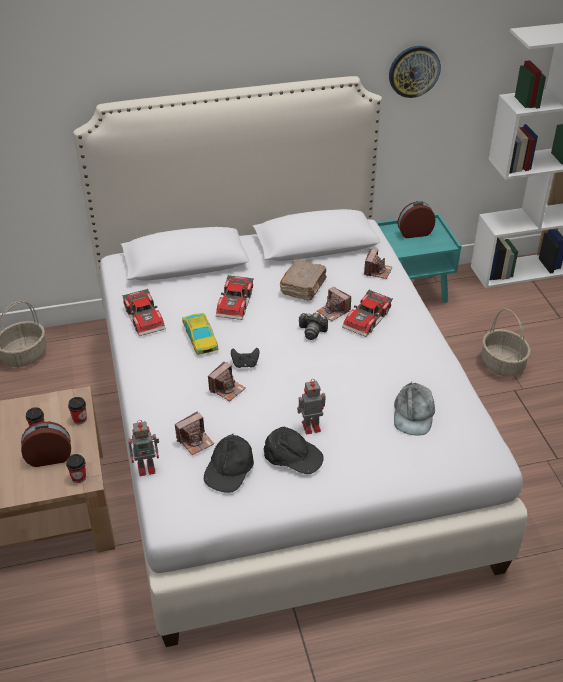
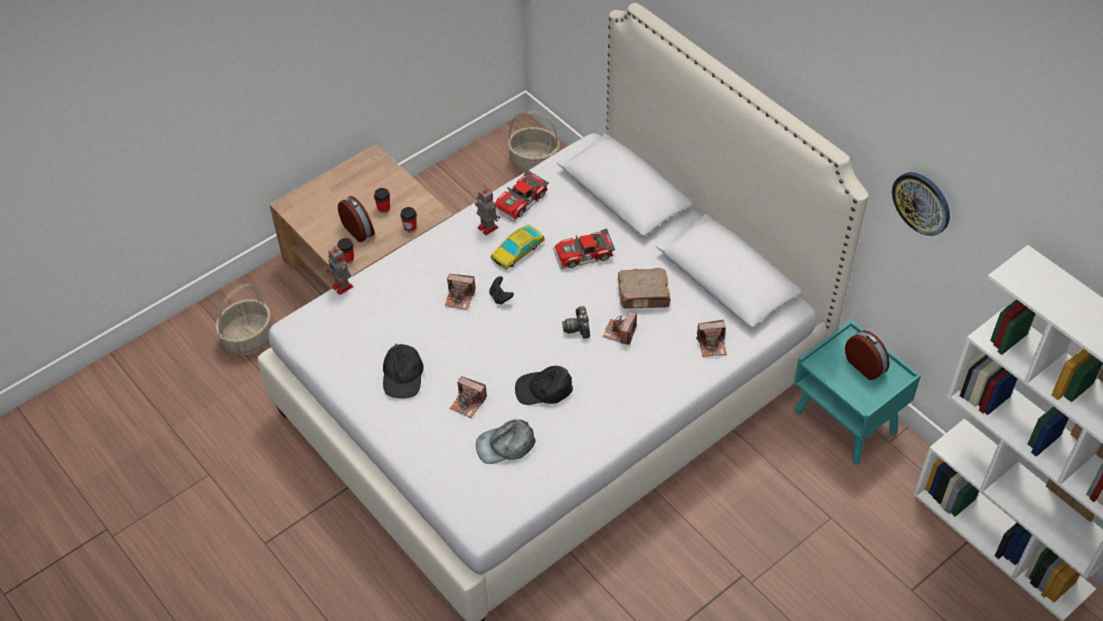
camera: 65 degrees right, 10 degrees up
camera [175,411,214,455] -> camera moved to [450,376,487,418]
black cap [204,434,254,493] -> black cap moved to [515,366,573,405]
toy robot [297,380,326,434] -> toy robot moved to [475,186,500,235]
toy car [342,289,393,337] -> none
basket [481,308,531,377] -> basket moved to [215,284,272,354]

